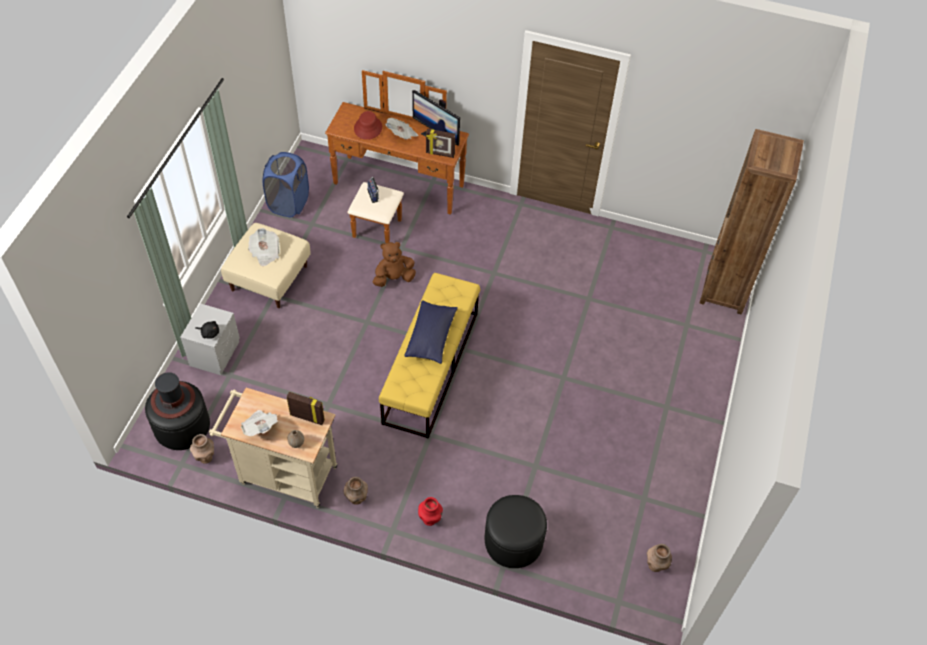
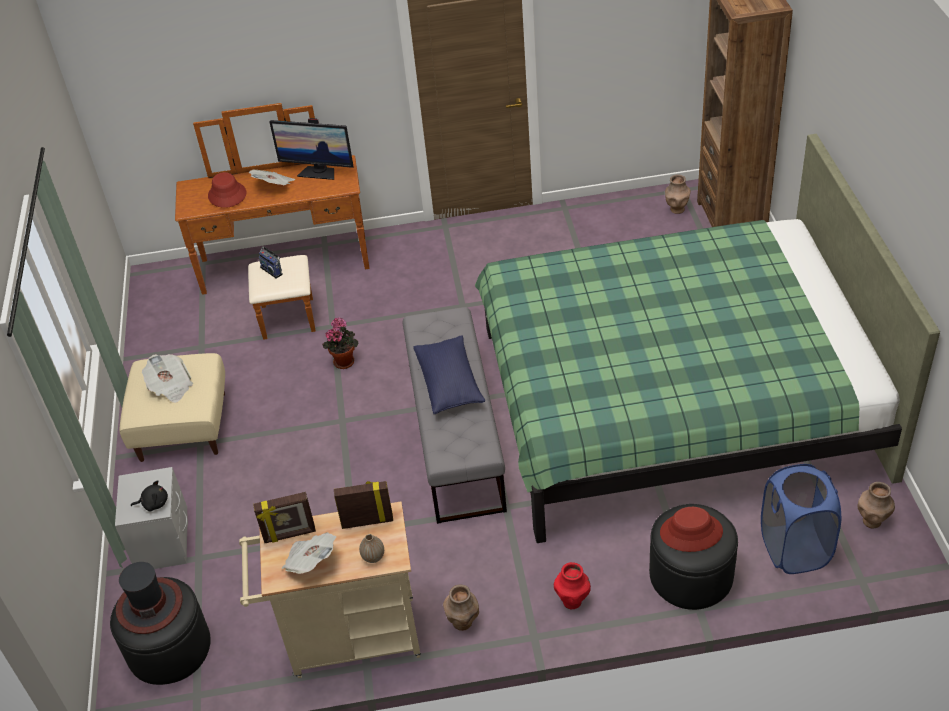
camera: 20 degrees left, 10 degrees down
brown vase [190,434,214,464] -> brown vase moved to [665,175,691,214]
blue laundry basket [263,152,309,217] -> blue laundry basket moved to [761,464,841,574]
brown plush toy [373,242,416,287] -> potted plant [322,317,358,369]
yellow bench [379,273,480,439] -> grey bench [402,307,507,524]
picture frame [426,129,455,158] -> picture frame moved to [253,492,316,543]
none -> green bed [475,134,940,543]
none -> red hat [660,507,723,552]

